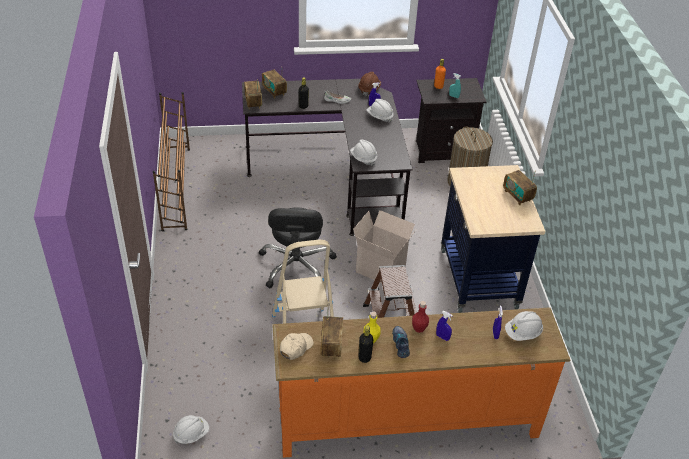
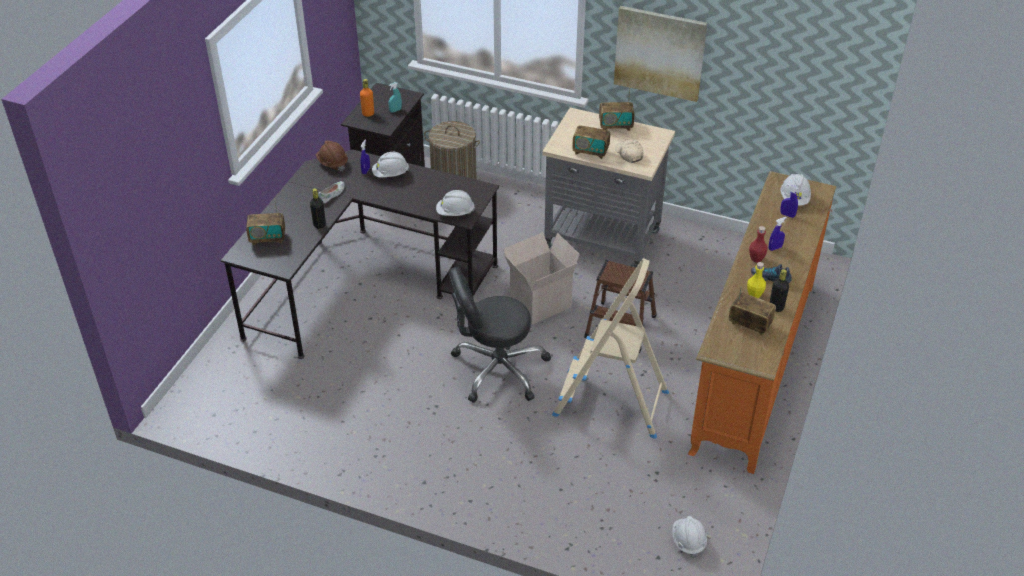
camera: 60 degrees left, 0 degrees up
brown shoe rack [153,92,190,231] -> none
radio [244,79,262,109] -> radio moved to [572,115,610,159]
black office chair [259,207,337,288] -> black office chair turned 135 degrees clockwise [449,267,551,403]
beige cap [280,333,314,360] -> beige cap moved to [615,139,643,163]
blue cart [441,165,545,313] -> grey cart [542,108,675,268]
none -> picture [614,6,708,102]

